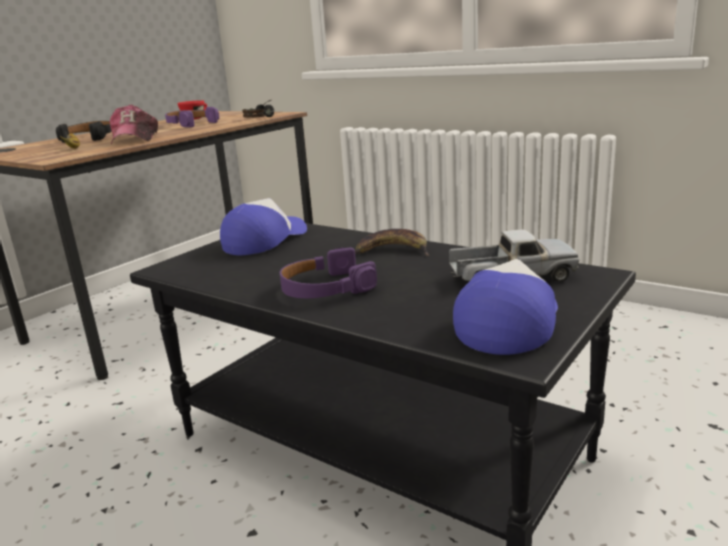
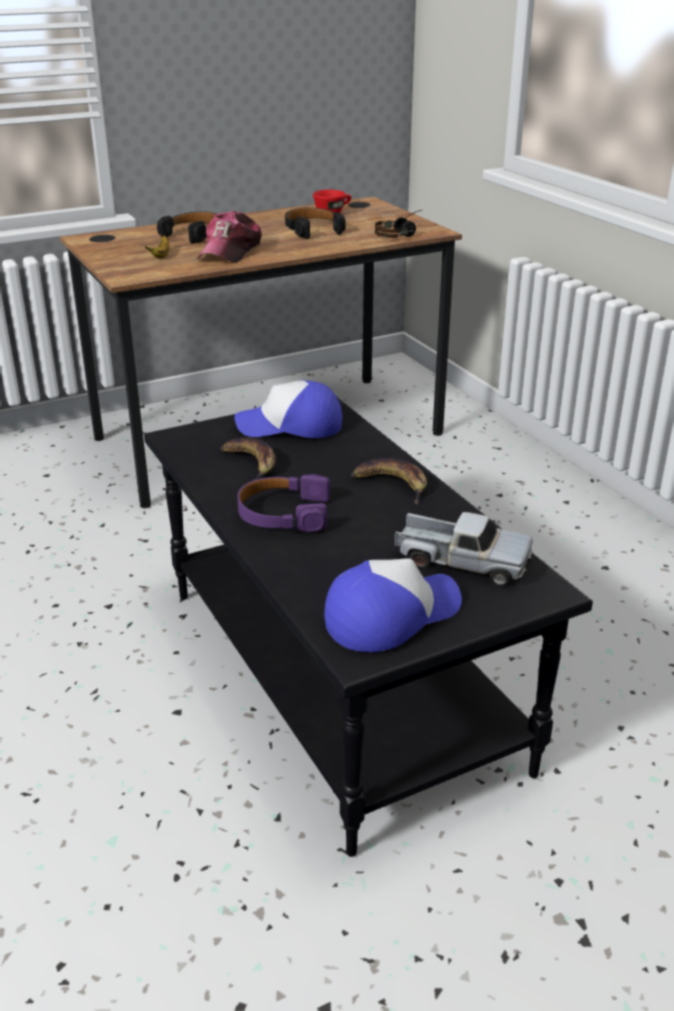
camera: 25 degrees right, 10 degrees up
purple headphones [165,107,219,127] -> black headphones [285,207,346,239]
cap [220,198,307,255] -> cap turned 150 degrees counterclockwise [234,380,342,438]
none -> banana [220,438,276,480]

